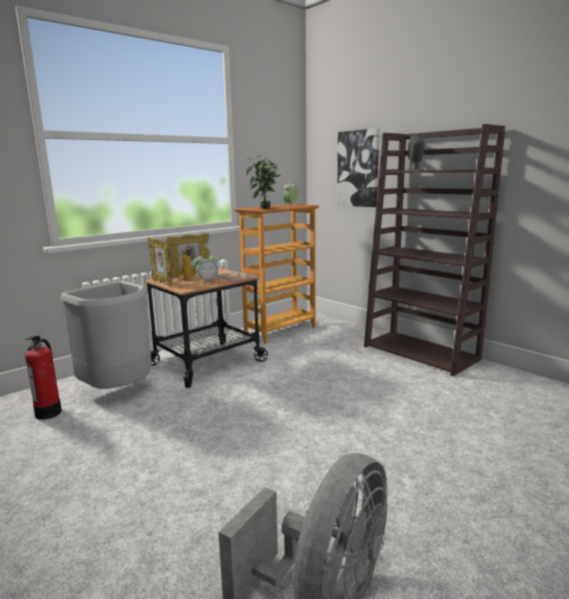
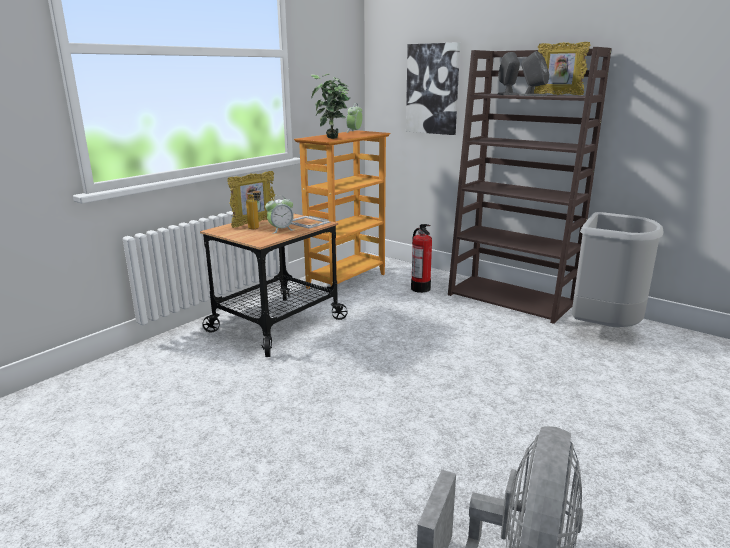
camera: 10 degrees left, 5 degrees up
fire extinguisher [25,336,62,420] -> fire extinguisher moved to [411,224,432,293]
grey trash can [60,281,152,389] -> grey trash can moved to [572,212,663,327]
picture frame [148,237,172,286] -> picture frame moved to [534,42,590,95]
none -> grey speaker [519,51,549,96]

